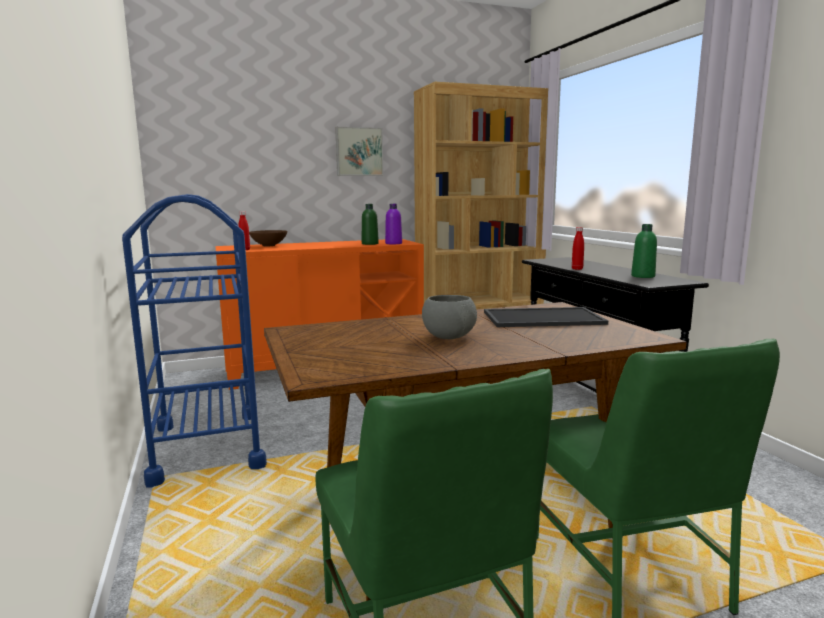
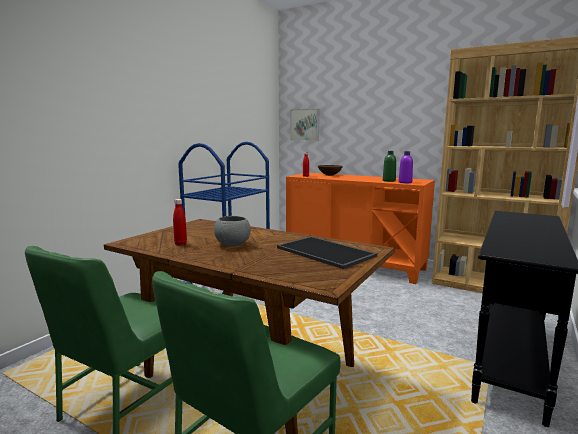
camera: 50 degrees right, 0 degrees up
picture [335,127,383,176] -> picture moved to [290,109,319,141]
red bottle [572,227,584,270] -> red bottle moved to [173,199,187,246]
green bottle [631,224,657,278] -> none

